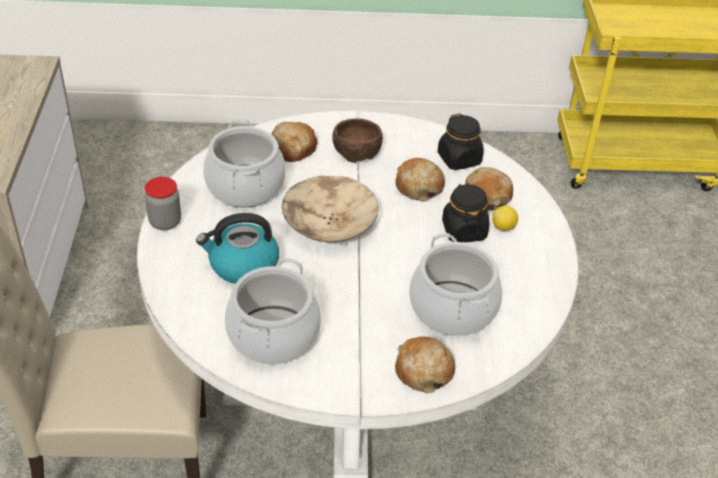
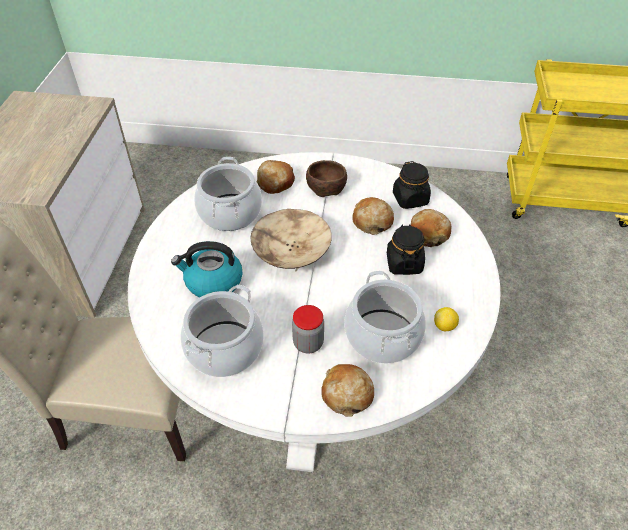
camera: 10 degrees right, 5 degrees up
jar [145,177,181,230] -> jar moved to [292,305,324,353]
lemon [492,205,518,231] -> lemon moved to [434,307,459,331]

